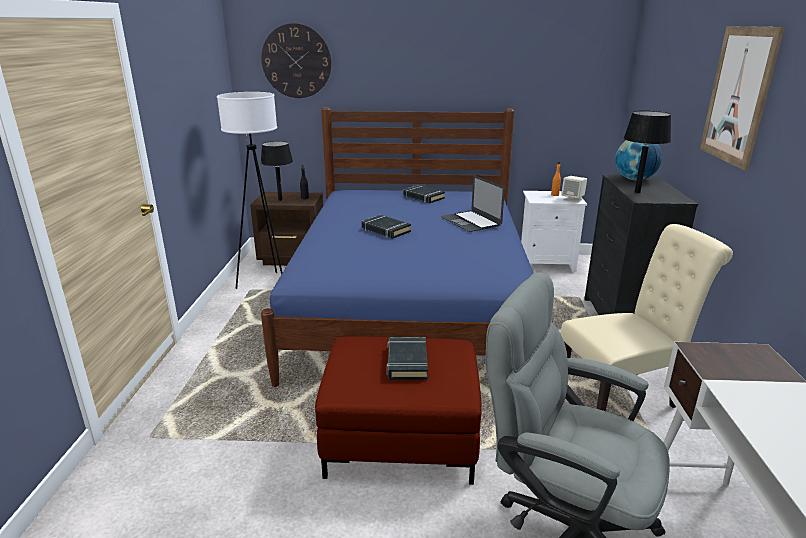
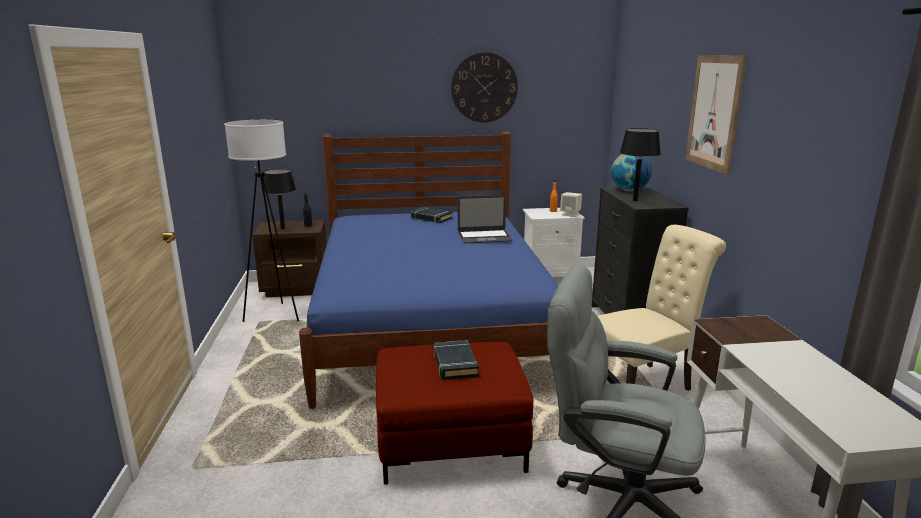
camera: 10 degrees left, 5 degrees down
wall clock [261,23,331,98] -> wall clock moved to [451,52,518,123]
black book [361,215,411,239] -> none
laptop [441,175,505,232] -> laptop turned 60 degrees counterclockwise [458,195,513,243]

